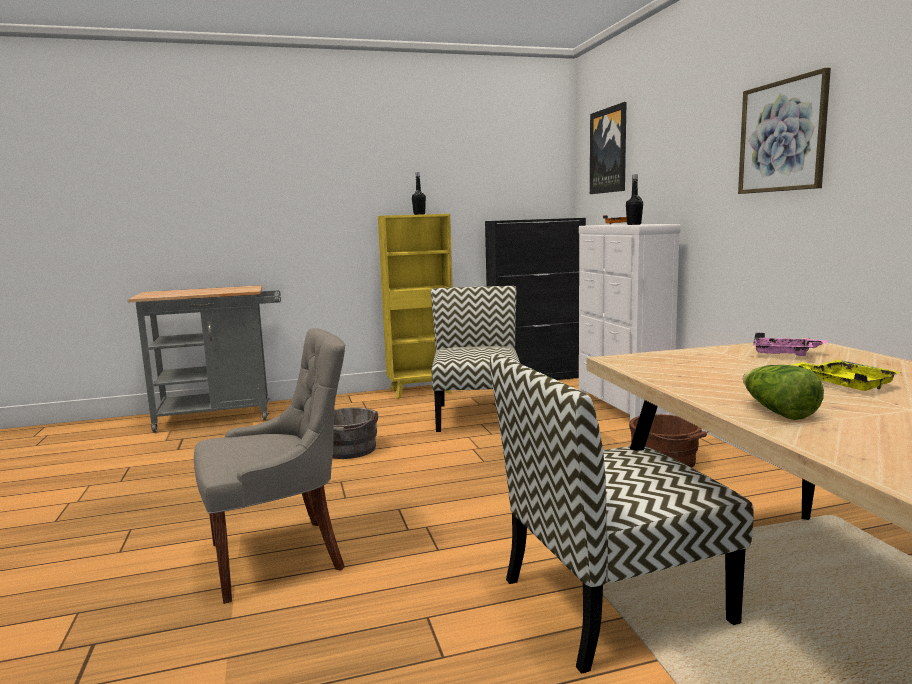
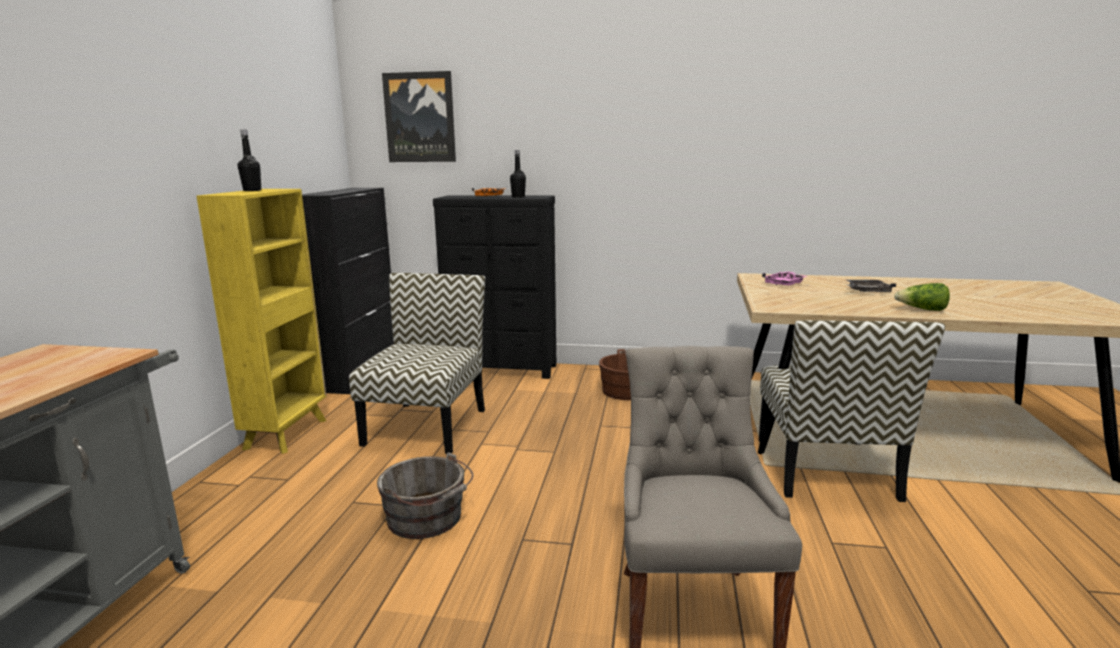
camera: 65 degrees left, 5 degrees up
chair [431,286,520,432] -> chair turned 75 degrees clockwise [349,273,485,454]
white dresser [579,224,681,420] -> black dresser [433,196,556,379]
picture [738,68,831,194] -> none
yellow tray [791,360,903,391] -> grey tray [846,280,896,292]

